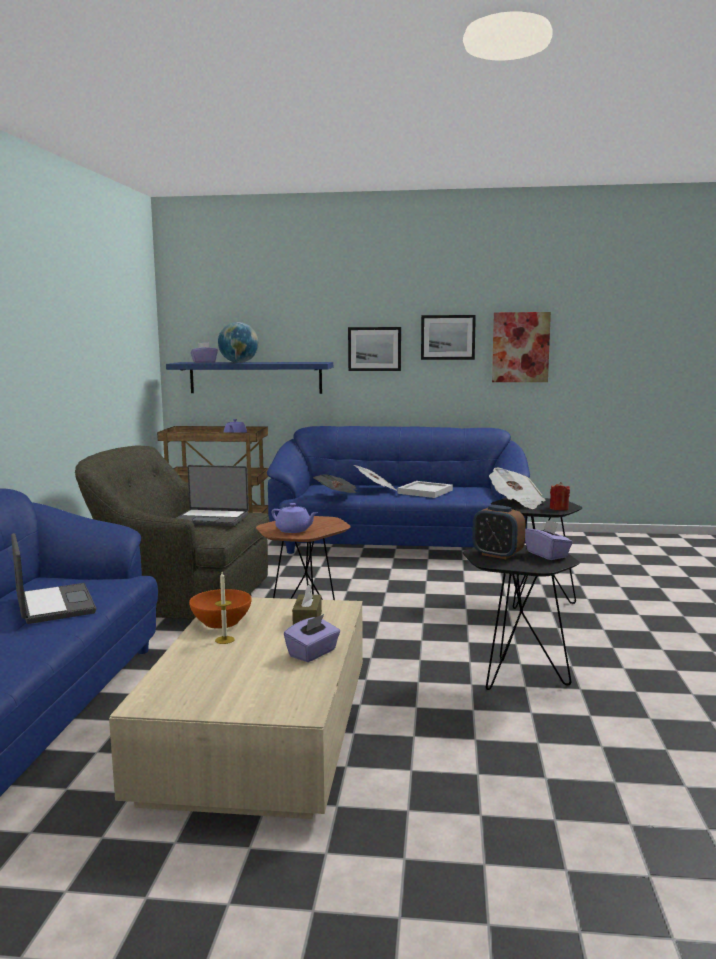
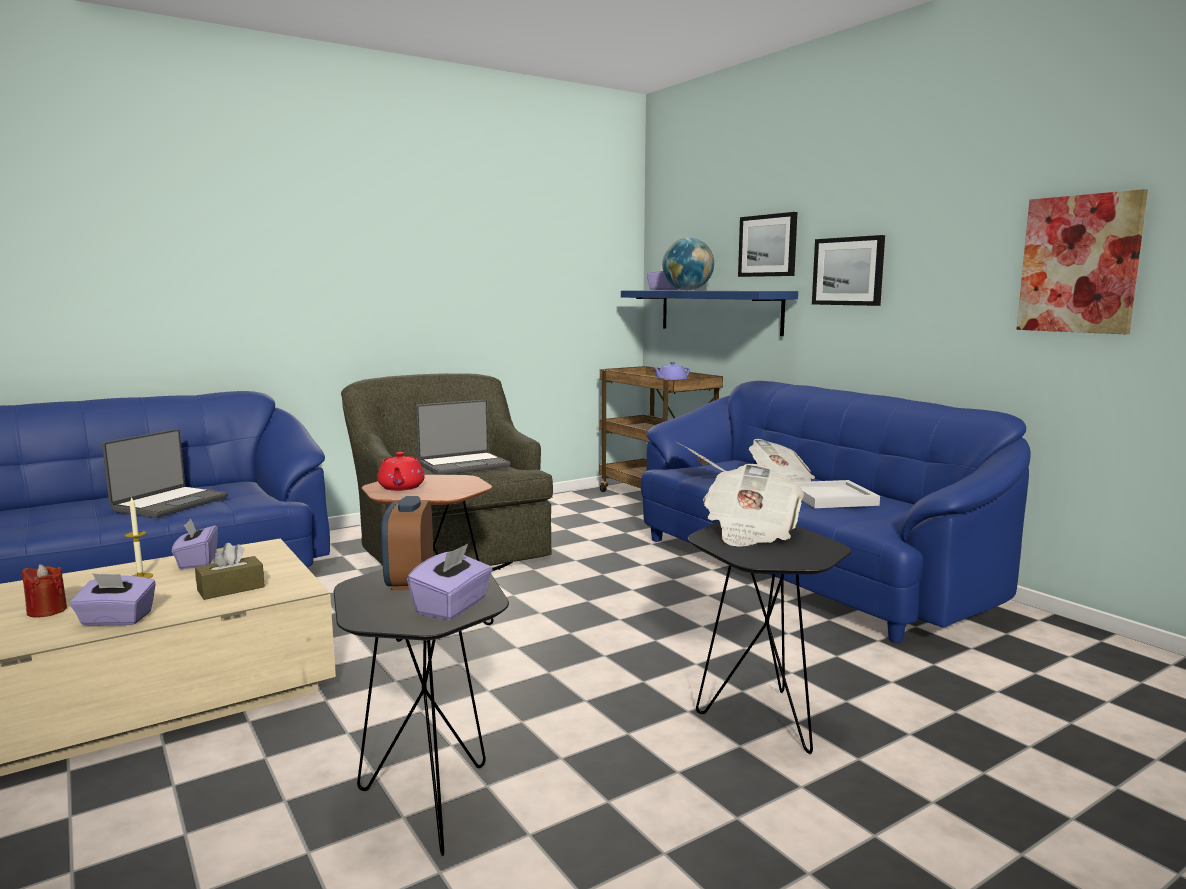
camera: 50 degrees right, 0 degrees up
laptop [177,465,249,526] -> laptop turned 90 degrees counterclockwise [416,400,510,475]
orange bowl [189,589,252,629] -> purple tissue box [172,518,218,569]
purple teapot [272,503,317,533] -> red teapot [377,452,425,491]
picture [421,315,476,360] -> picture moved to [738,212,797,277]
red candle [550,482,570,510] -> red candle moved to [21,564,67,618]

